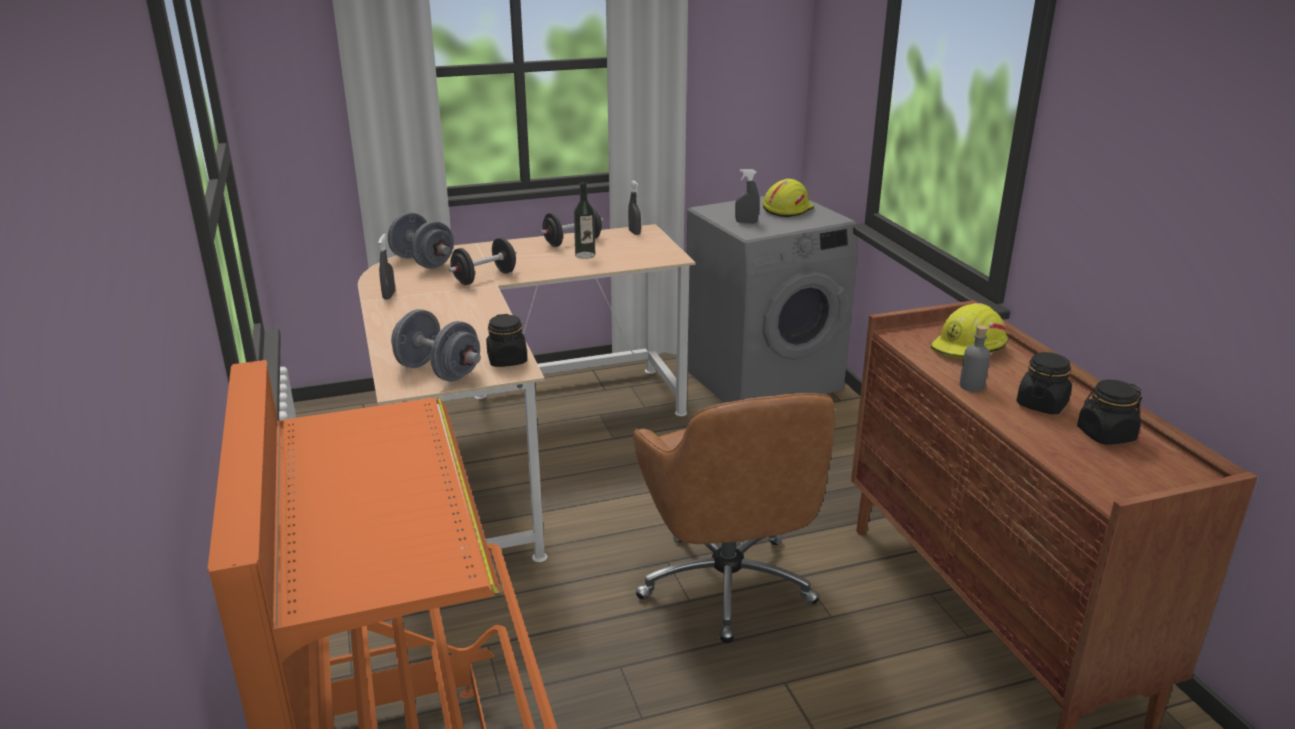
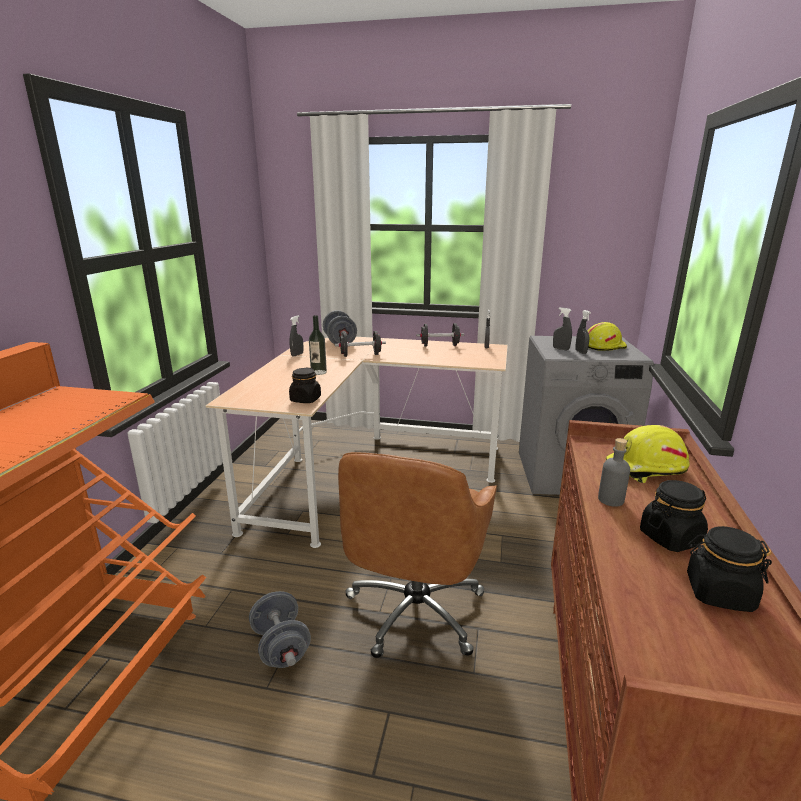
camera: 30 degrees right, 5 degrees down
grey dumbbell [391,309,481,382] -> grey dumbbell moved to [249,591,311,668]
bottle [574,182,595,259] -> bottle moved to [309,315,327,375]
none -> grey spray bottle [575,310,591,354]

